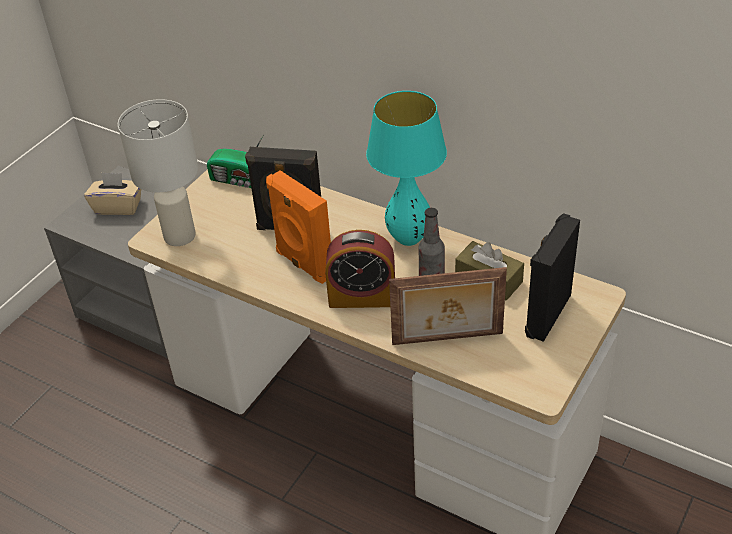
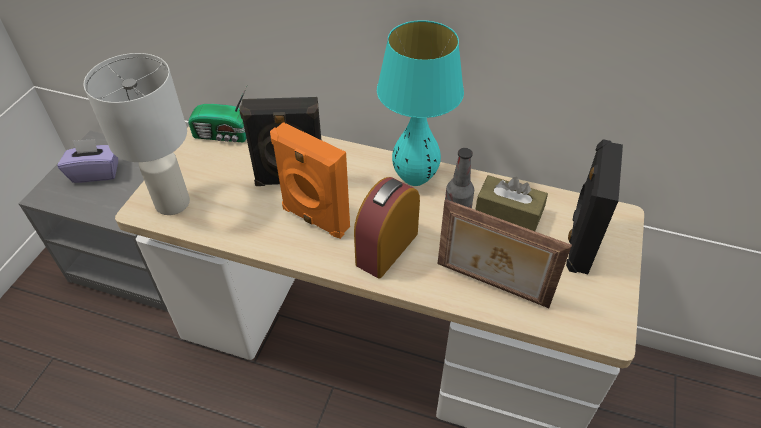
camera: 15 degrees left, 5 degrees up
beige tissue box [84,172,141,215] -> purple tissue box [57,139,118,183]
alarm clock [325,230,395,308] -> alarm clock turned 135 degrees clockwise [354,177,420,278]
picture frame [389,267,507,345] -> picture frame turned 45 degrees clockwise [438,199,572,308]

